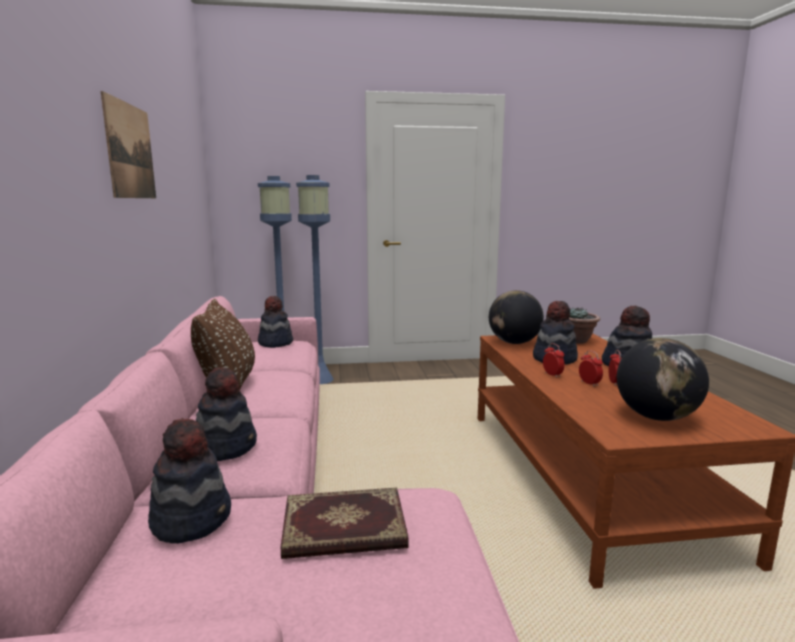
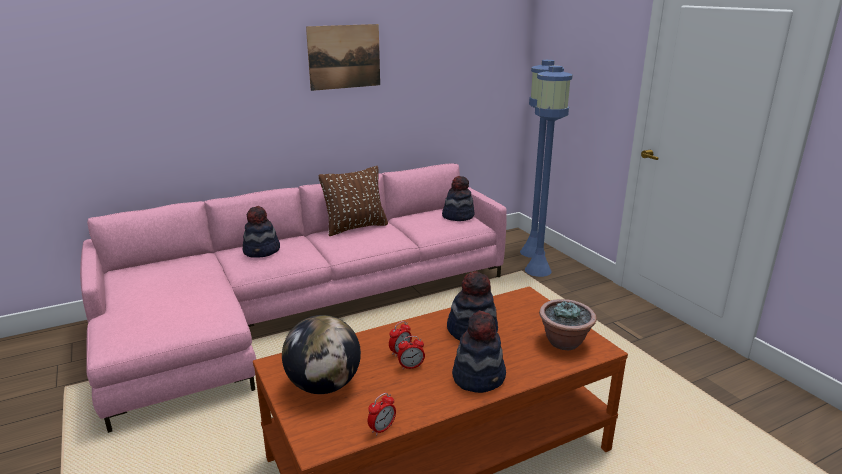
camera: 70 degrees right, 10 degrees up
hat [148,418,231,544] -> none
book [281,487,409,559] -> none
globe [489,290,544,344] -> none
alarm clock [543,343,565,378] -> alarm clock moved to [368,393,396,436]

